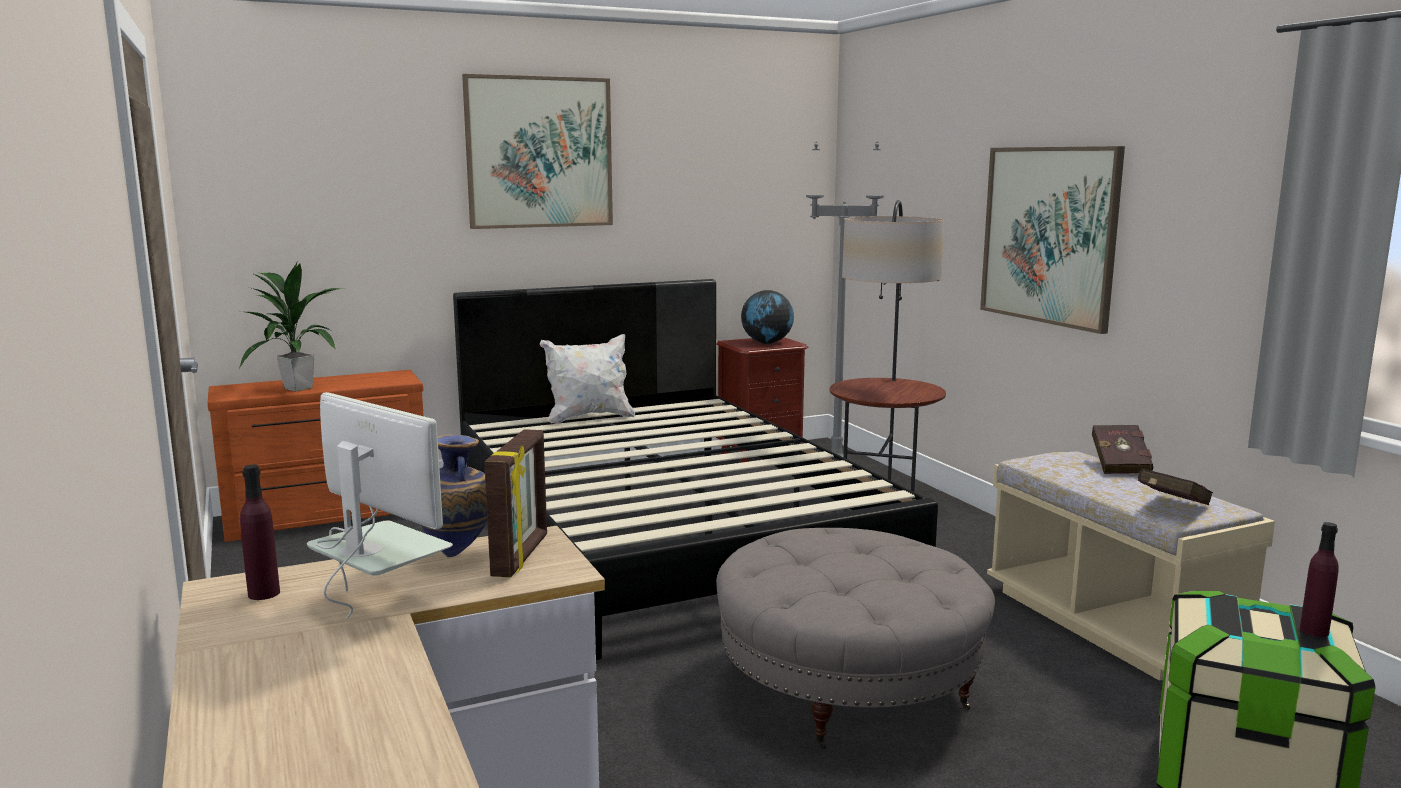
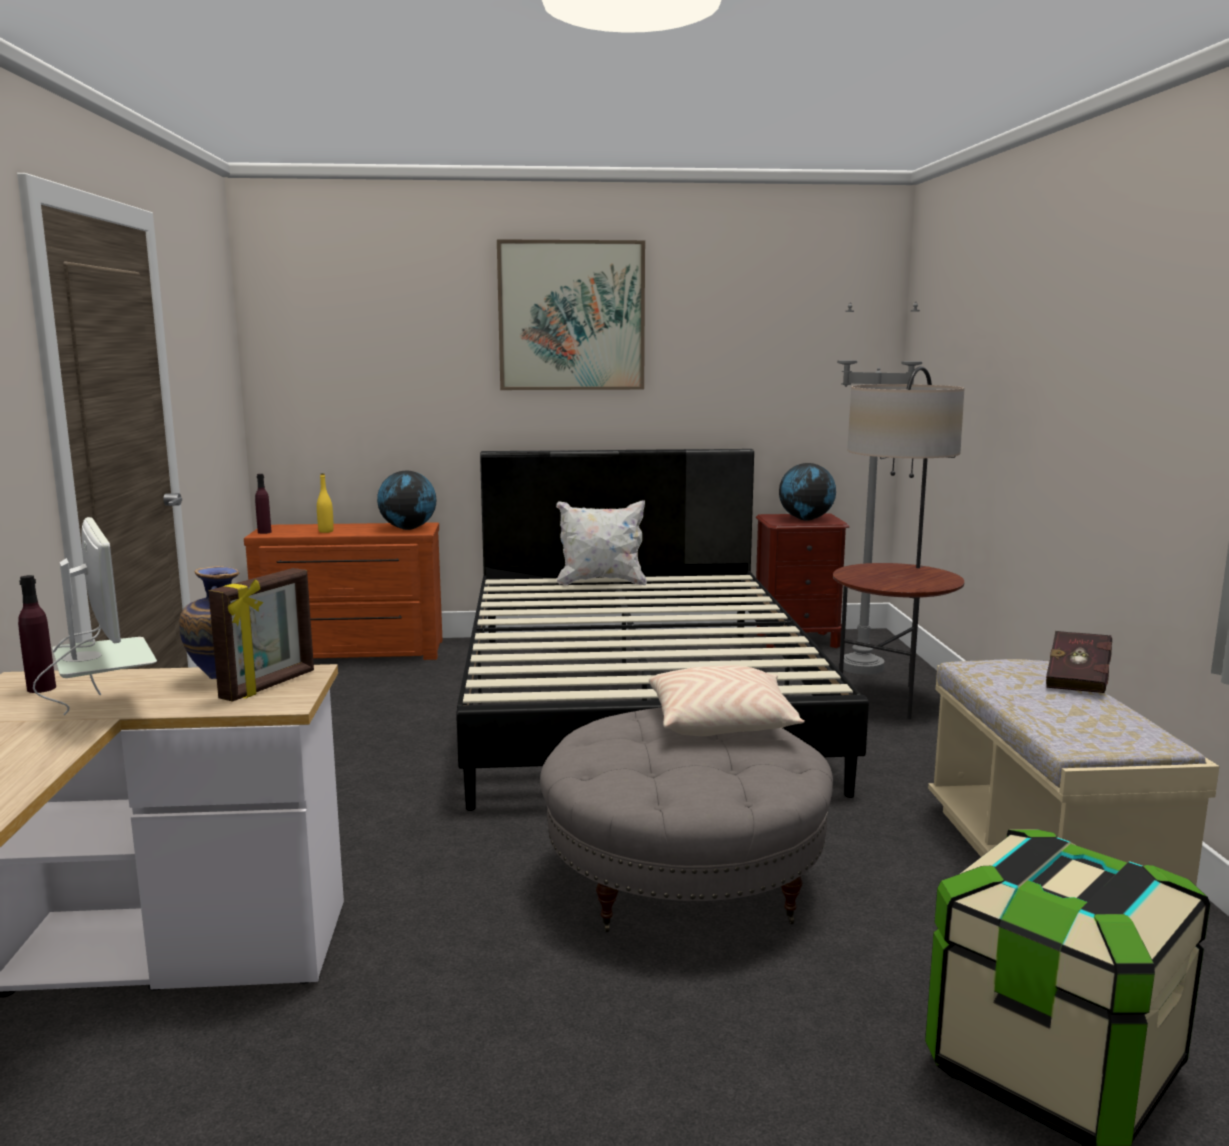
camera: 20 degrees right, 0 degrees up
potted plant [238,263,345,391] -> yellow bottle [317,473,334,533]
picture [980,146,1125,334] -> none
red book [1138,469,1213,505] -> none
purple bottle [1300,522,1339,637] -> purple bottle moved to [255,474,272,534]
none -> globe [377,471,436,530]
none -> beige pillow [649,665,805,736]

